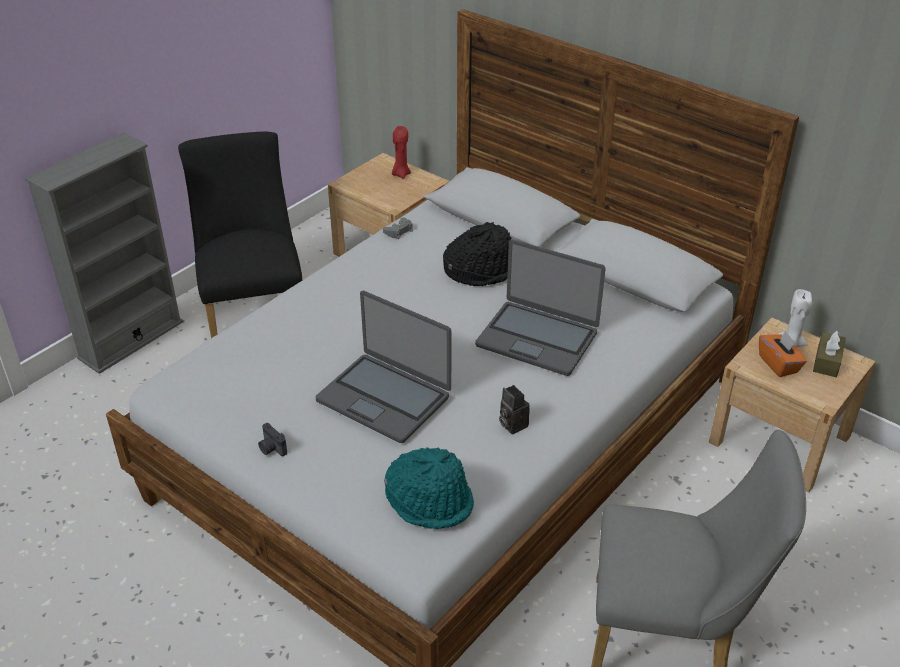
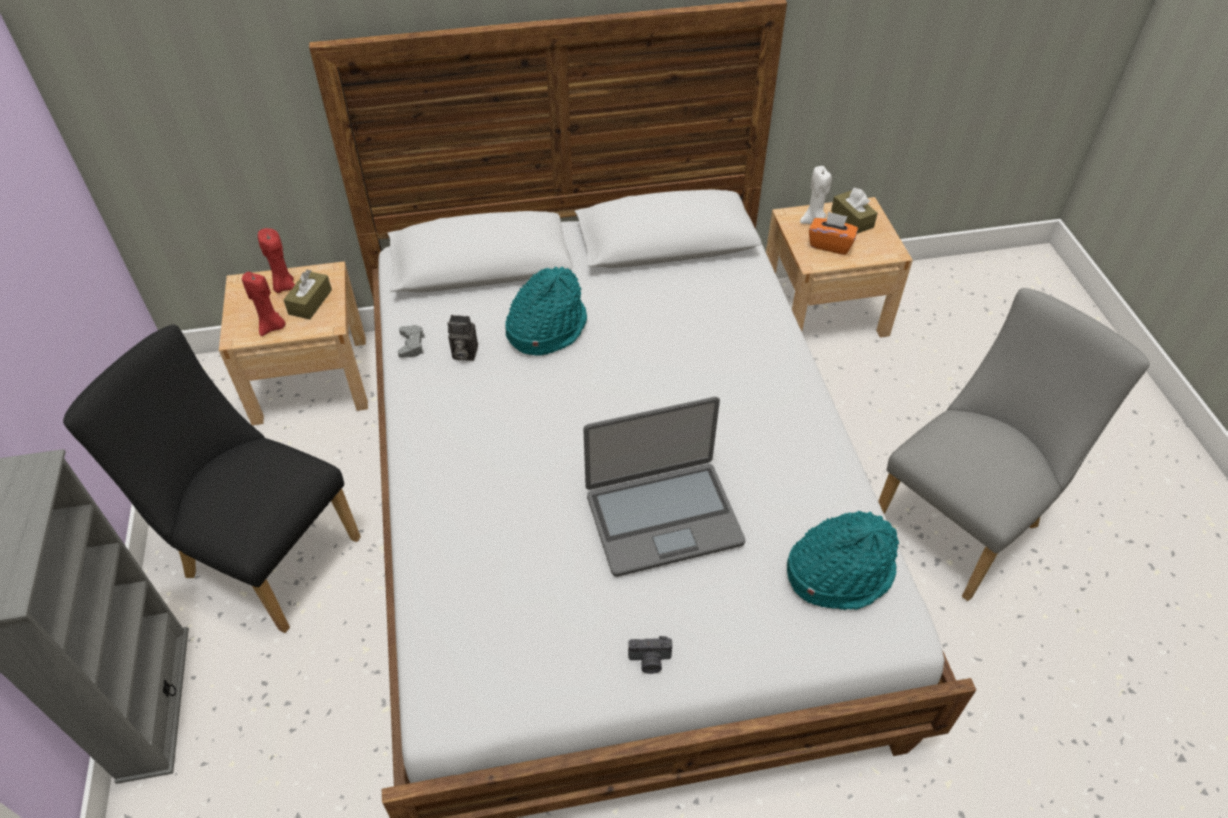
camera: 50 degrees left, 10 degrees up
black hat [443,222,511,286] -> turquoise hat [505,267,587,355]
laptop [475,239,605,376] -> none
camera [499,385,530,434] -> camera moved to [447,315,478,361]
none -> red candle [242,272,286,336]
none -> brown tissue box [284,270,332,319]

